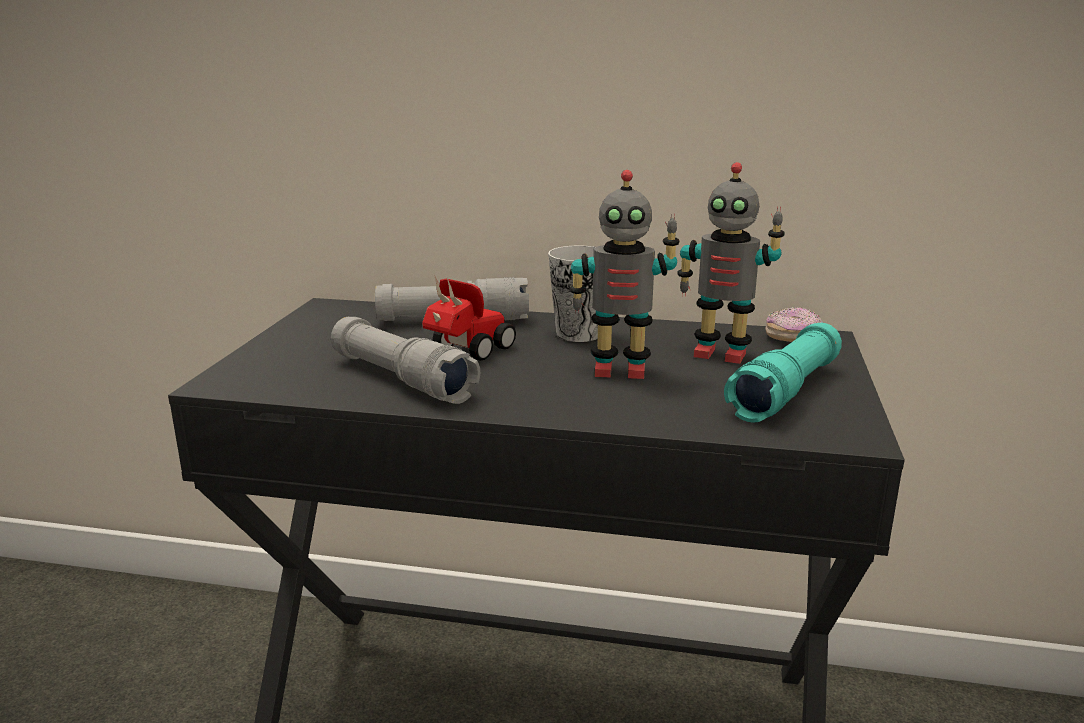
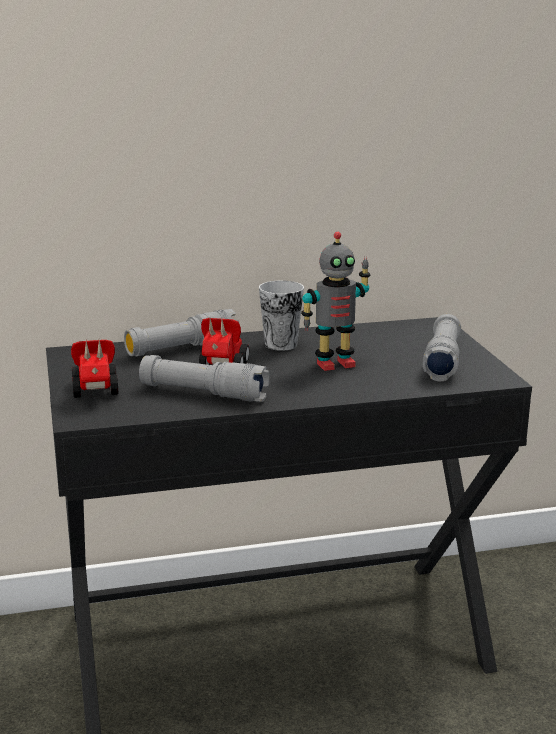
camera: 25 degrees left, 0 degrees up
toy robot [677,162,785,364] -> none
turquoise flashlight [724,323,842,423] -> grey flashlight [423,314,461,381]
donut [765,307,823,342] -> none
none -> toy car [71,340,118,398]

